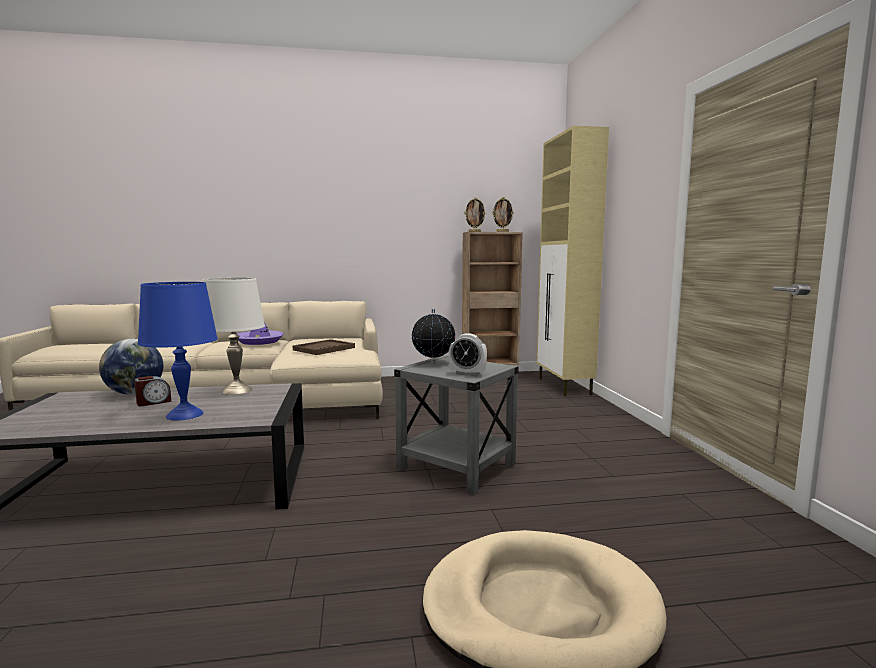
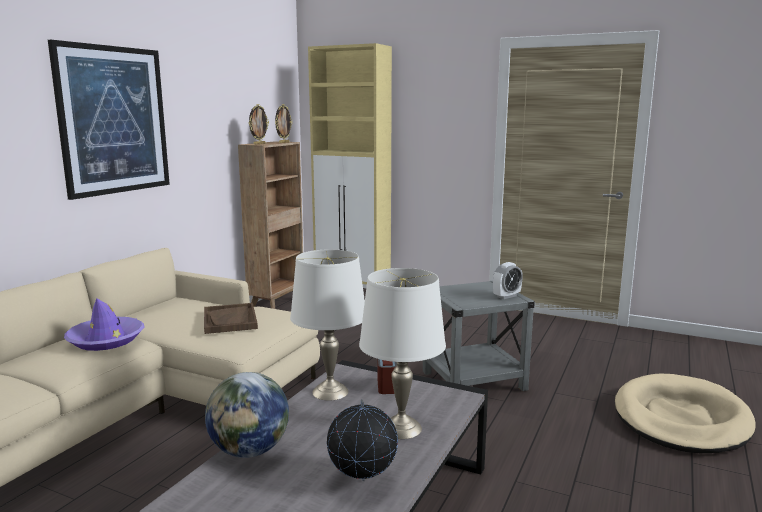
camera: 55 degrees left, 5 degrees up
alarm clock [134,376,171,406] -> alarm clock moved to [377,359,397,394]
blue table lamp [138,282,218,421] -> white table lamp [359,268,446,439]
globe [412,309,455,363] -> globe moved to [327,399,398,481]
none -> picture [48,40,170,200]

